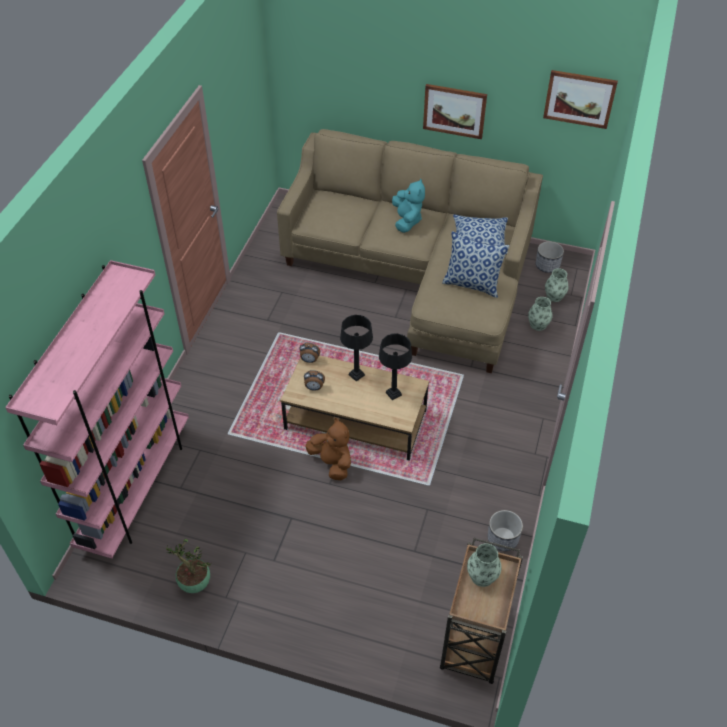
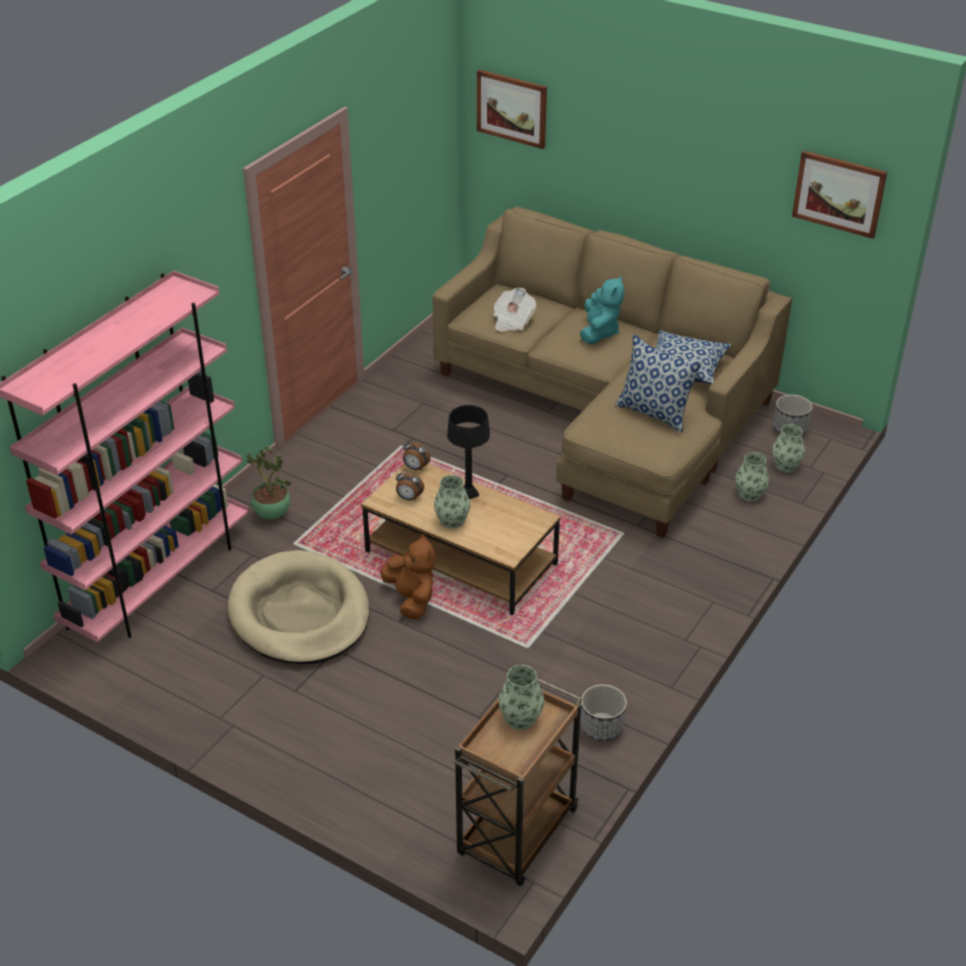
camera: 15 degrees right, 10 degrees down
potted plant [166,539,211,593] -> potted plant moved to [246,446,292,519]
black table lamp [379,333,412,400] -> none
picture [423,84,487,139] -> picture moved to [477,70,547,149]
none -> beige dog bed [228,550,370,664]
none -> vase [434,475,470,529]
none -> newspaper [493,288,536,331]

